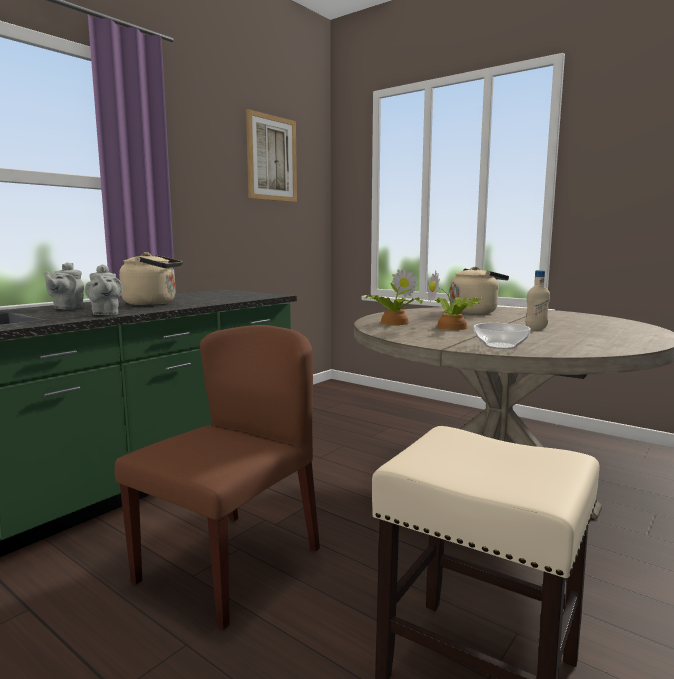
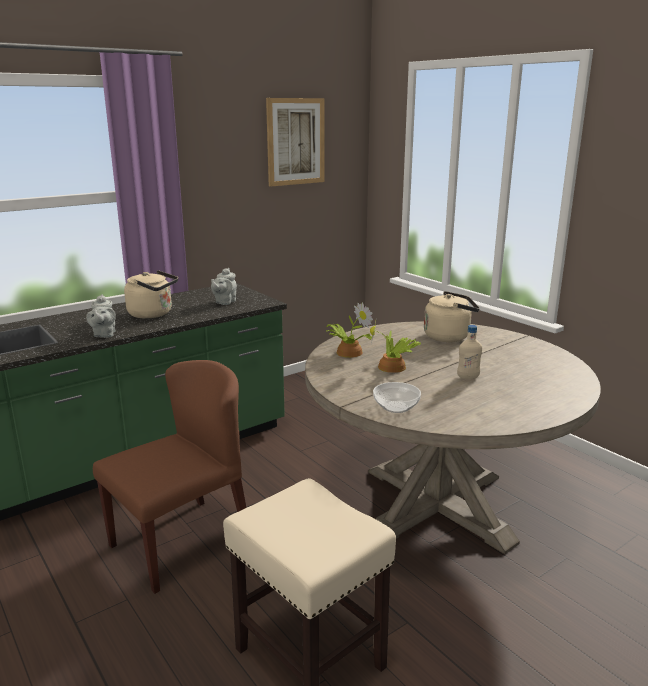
camera: 15 degrees right, 10 degrees up
grey teapot [44,262,84,309] -> grey teapot moved to [211,268,237,305]

